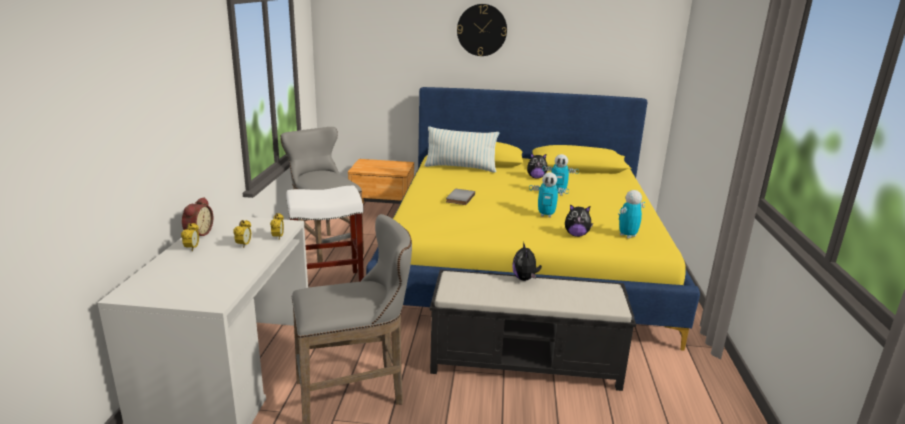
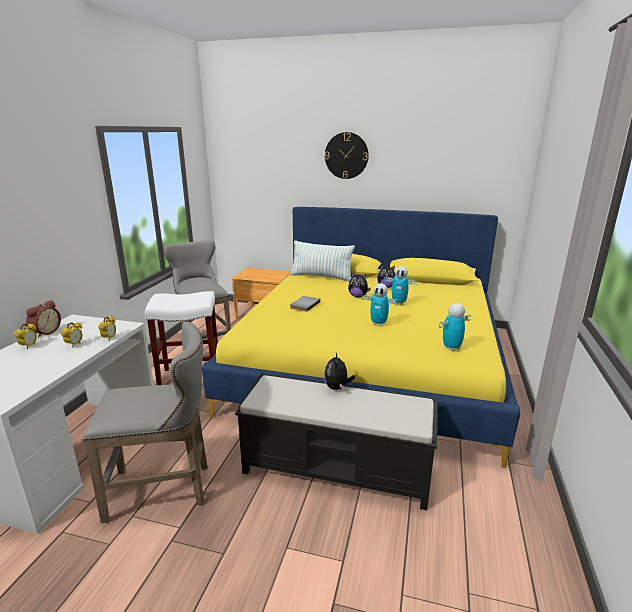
camera: 10 degrees right, 0 degrees up
plush toy [565,204,593,237] -> plush toy moved to [348,273,371,298]

